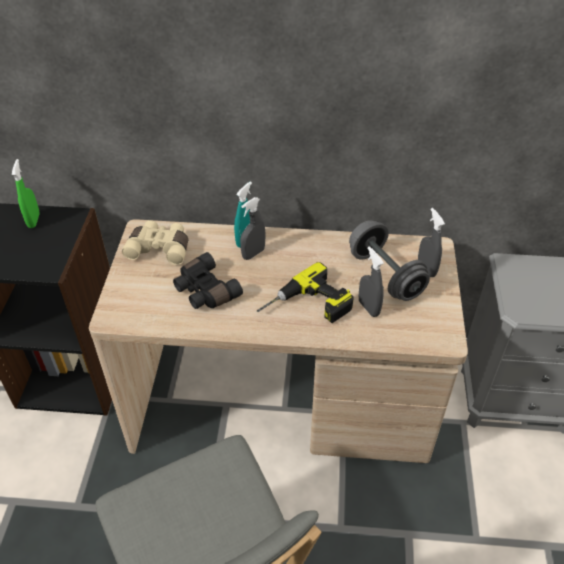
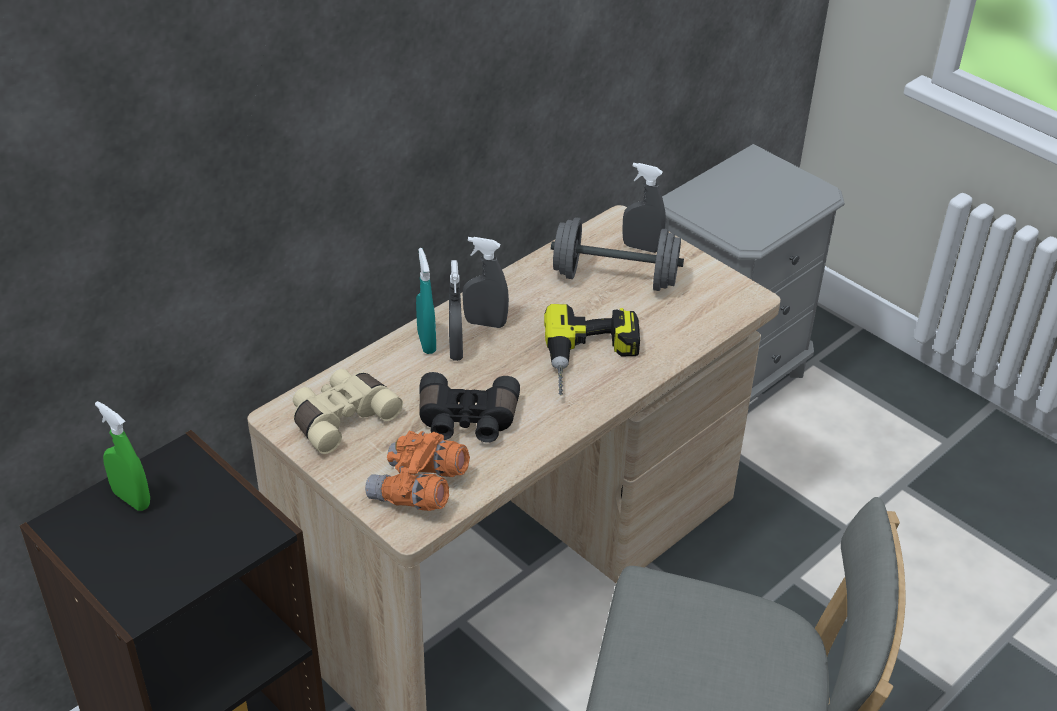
camera: 50 degrees left, 5 degrees down
grey spray bottle [359,246,384,317] -> grey spray bottle moved to [462,237,509,328]
none -> orange binoculars [365,431,470,511]

